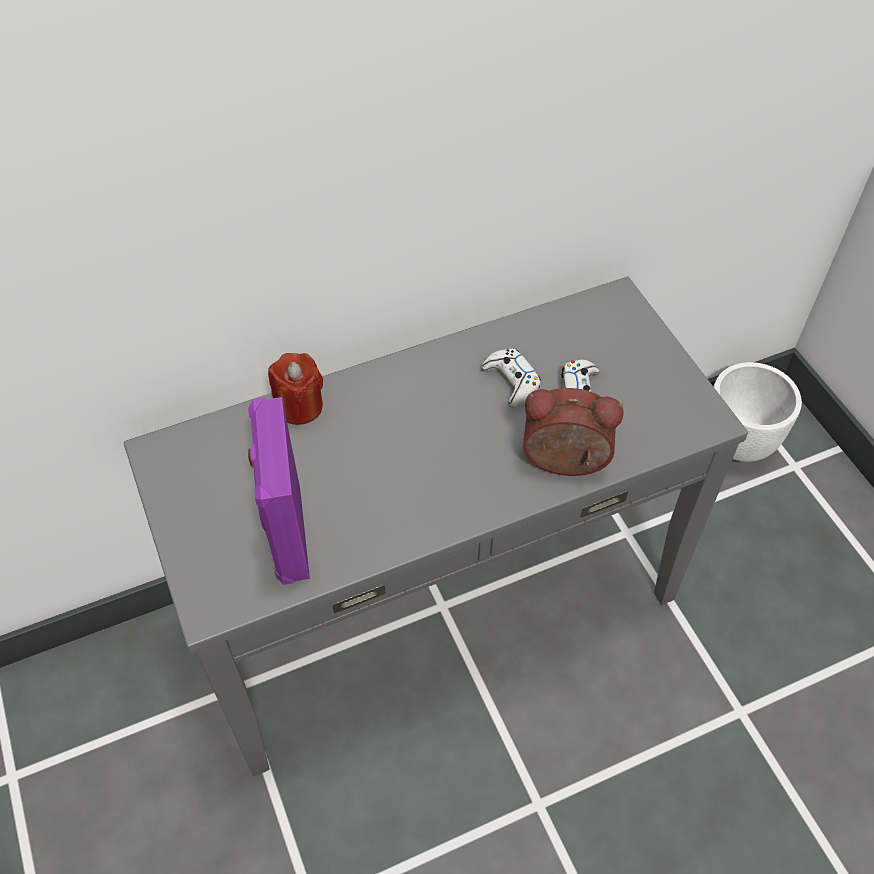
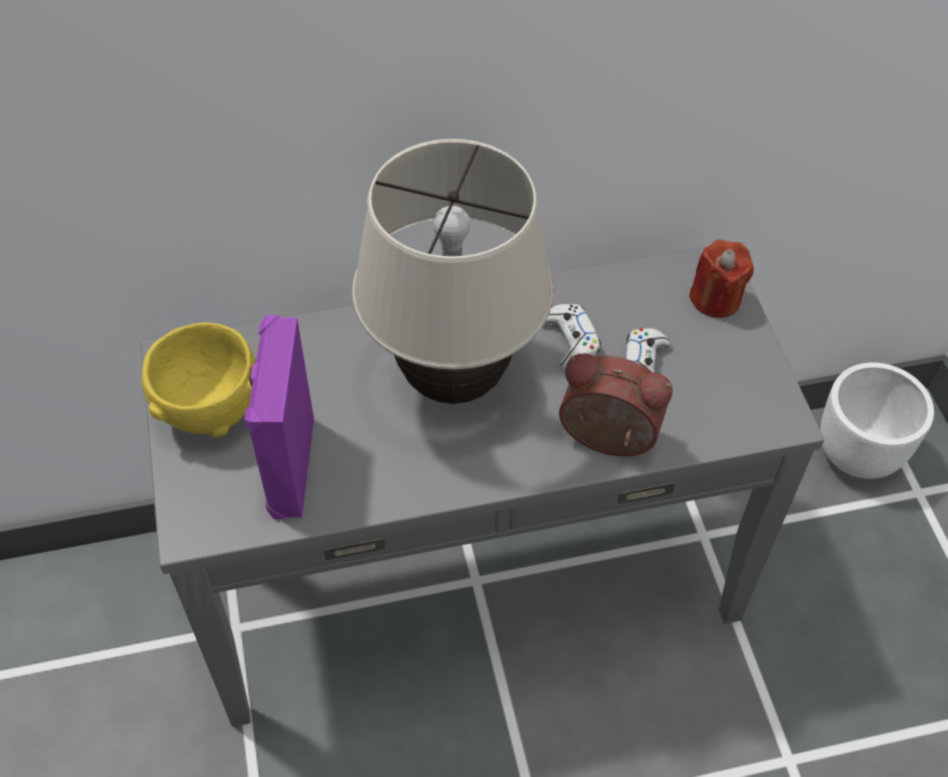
camera: 10 degrees right, 0 degrees up
red candle [268,353,323,425] -> red candle moved to [689,239,754,318]
none -> yellow bowl [142,322,256,437]
none -> beige table lamp [352,139,553,404]

